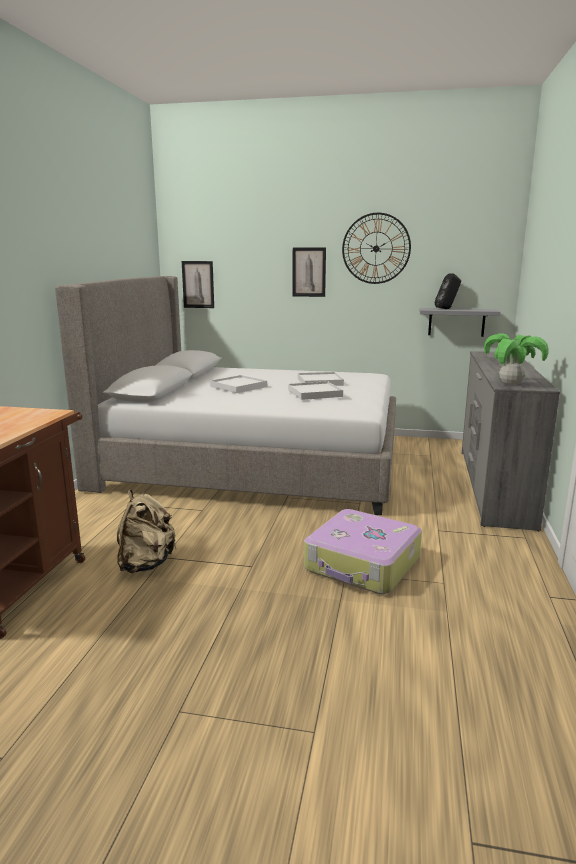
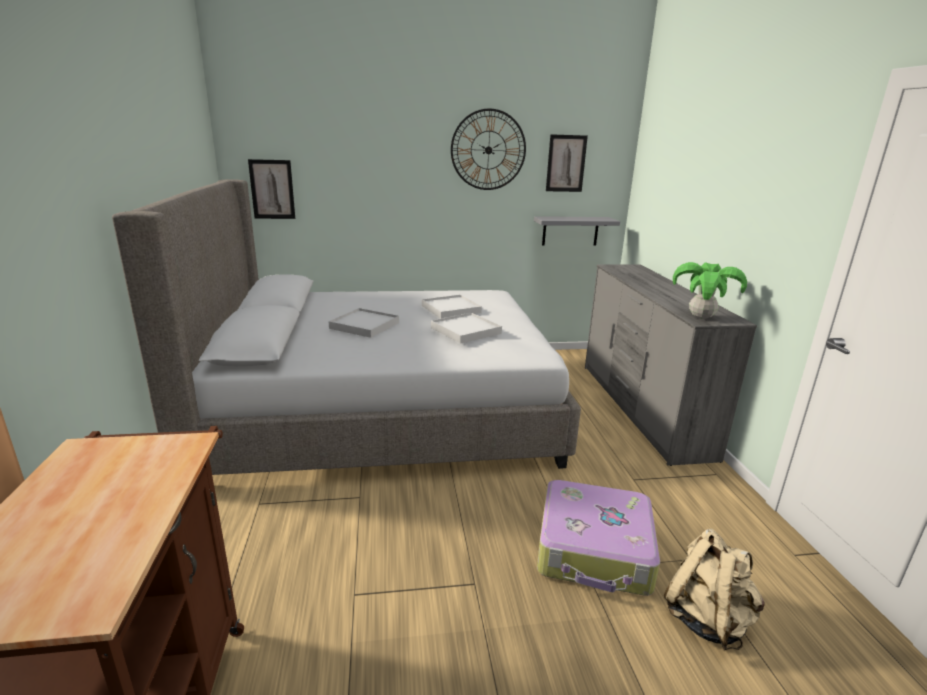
camera: 20 degrees left, 5 degrees up
beige backpack [117,489,176,573] -> beige backpack moved to [664,529,765,650]
picture [293,247,326,297] -> picture moved to [546,134,588,192]
black speaker [434,273,461,309] -> none

